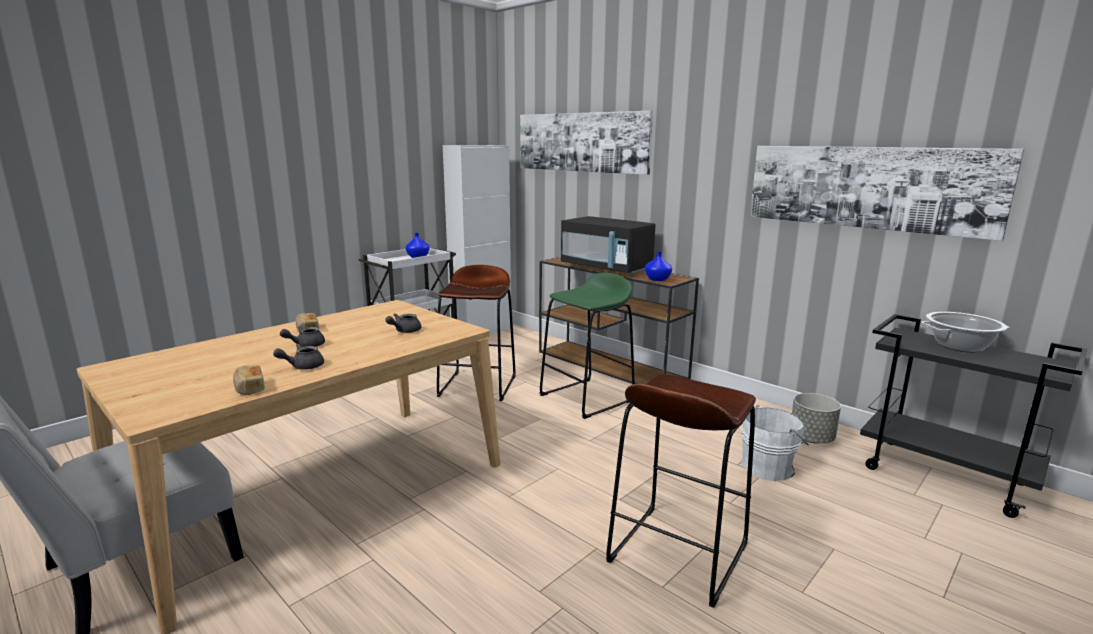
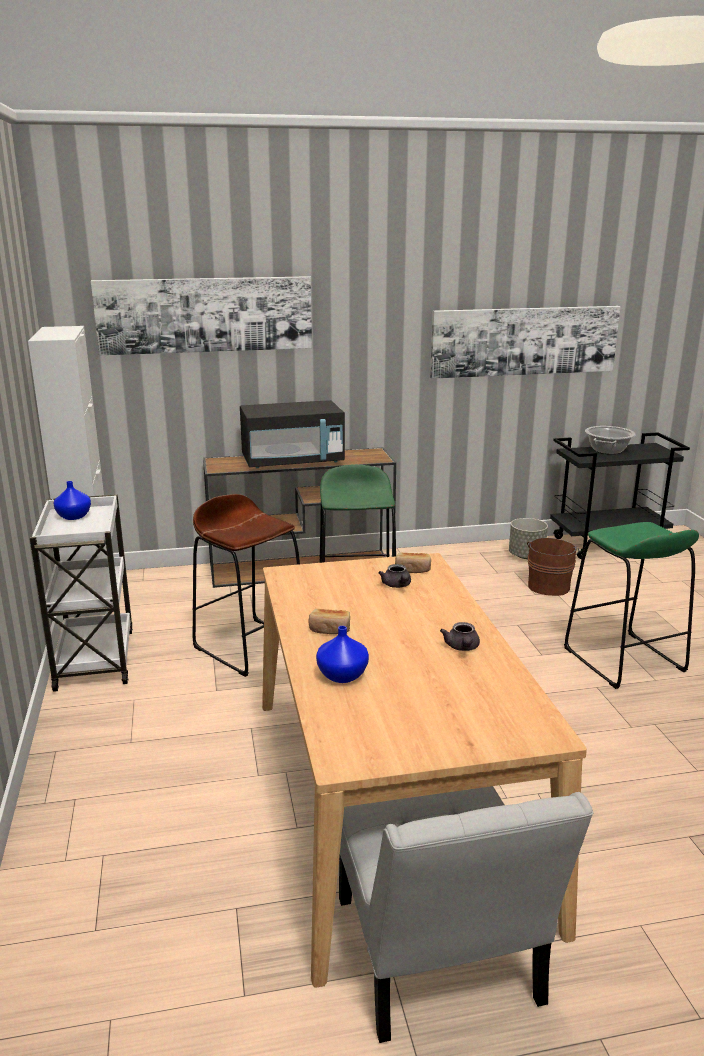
camera: 55 degrees left, 5 degrees up
bread [233,365,265,395] -> bread moved to [395,553,431,573]
grey teapot [280,326,325,347] -> none
brown stool [606,374,756,608] -> green stool [564,522,699,689]
blue vase [645,252,672,281] -> blue vase moved to [316,626,369,683]
white bucket [742,405,809,481] -> brown bucket [527,538,579,596]

